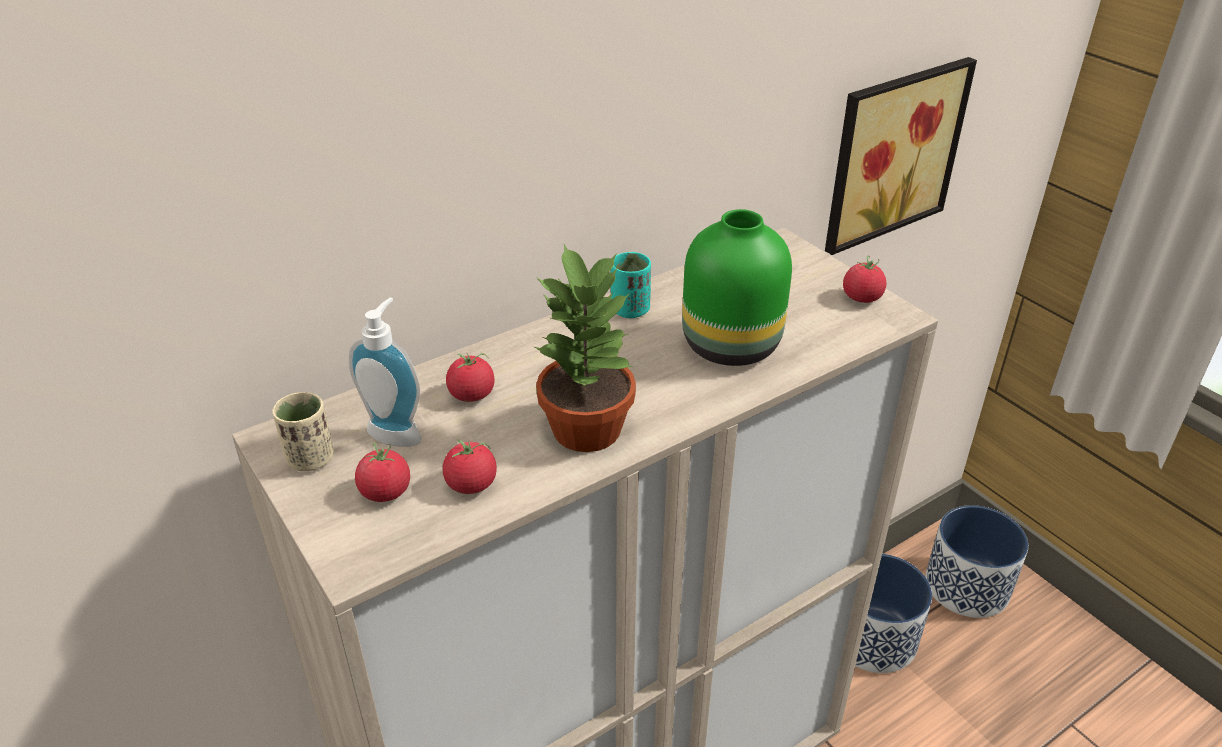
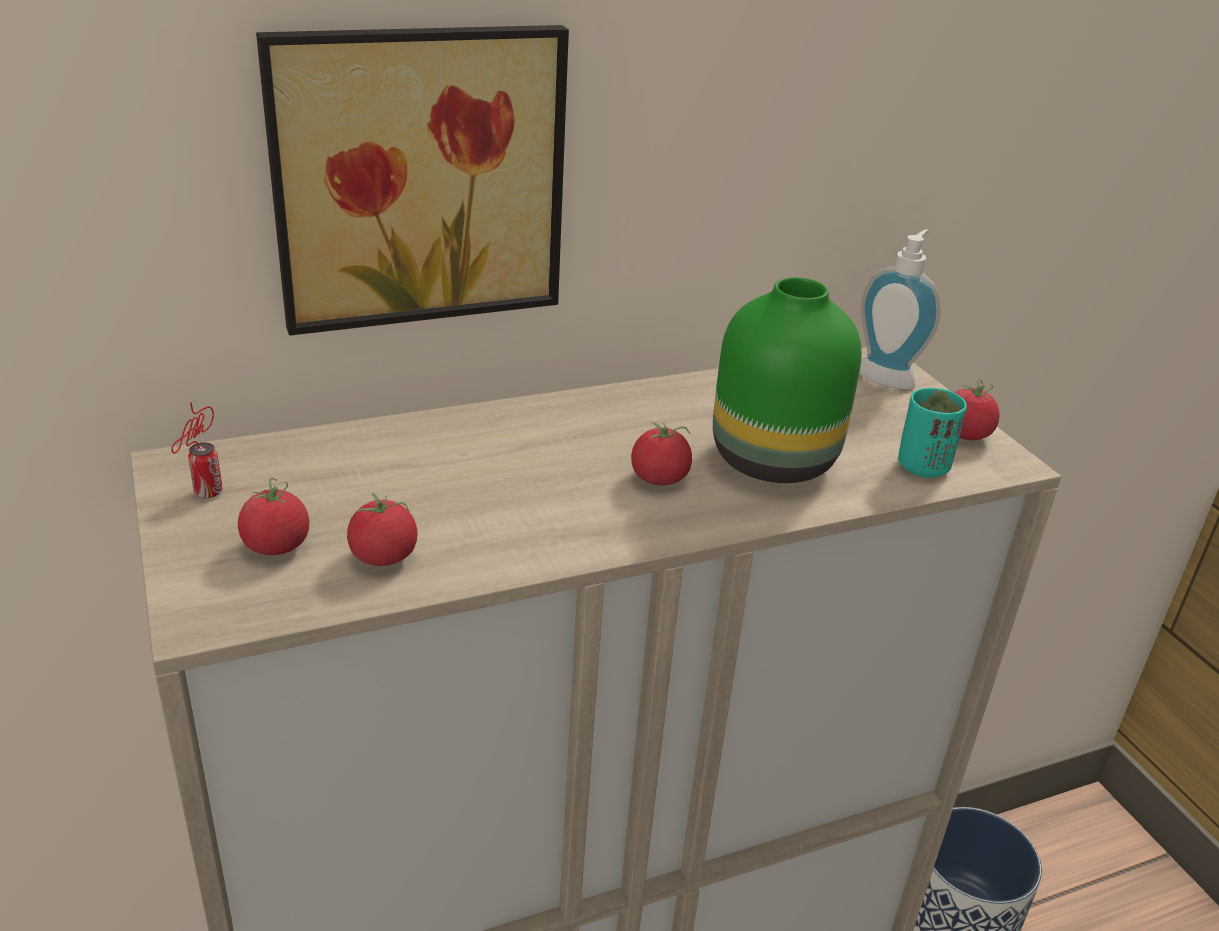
camera: 10 degrees right, 5 degrees down
beige cup [272,392,334,471] -> can [171,402,223,498]
soap dispenser [349,298,422,447] -> soap dispenser moved to [859,229,941,390]
tomato [446,353,495,402] -> tomato moved to [631,422,692,485]
potted plant [535,244,636,452] -> none
turquoise cup [611,252,651,318] -> turquoise cup moved to [898,388,967,478]
picture [825,57,977,255] -> picture moved to [256,25,569,335]
planter [925,505,1028,618] -> none

